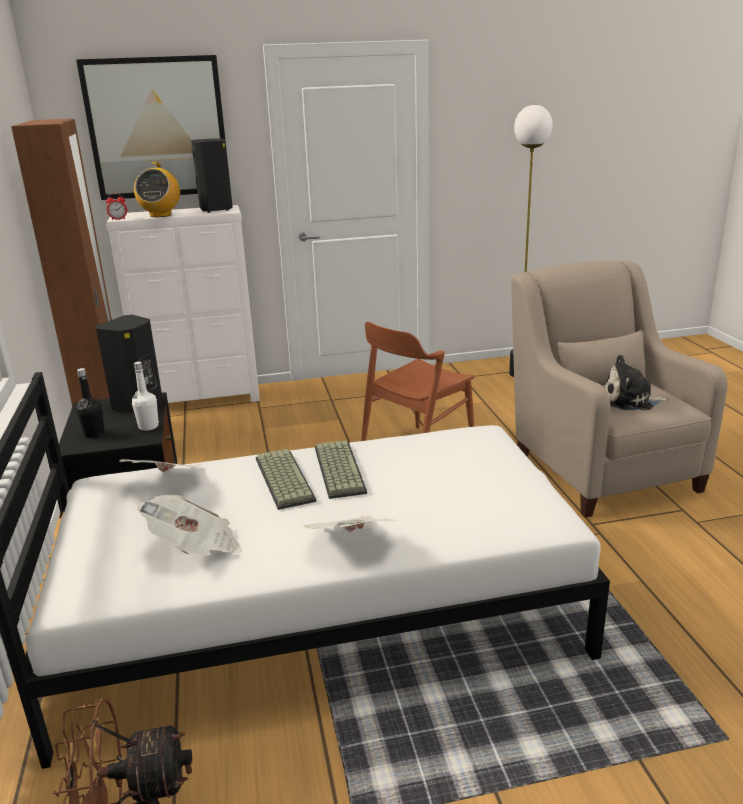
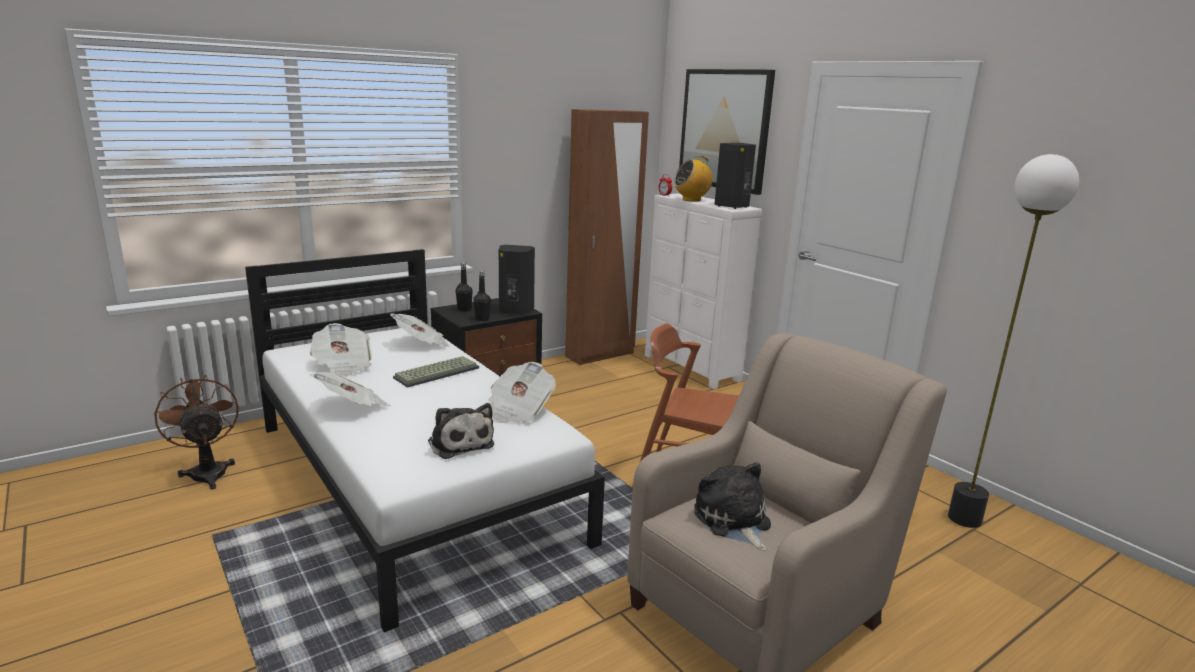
camera: 65 degrees right, 5 degrees down
white bottle [132,362,159,431] -> black bottle [473,270,491,321]
keyboard [315,440,367,499] -> none
none -> plush toy [428,403,494,459]
none -> newspaper [489,362,556,423]

